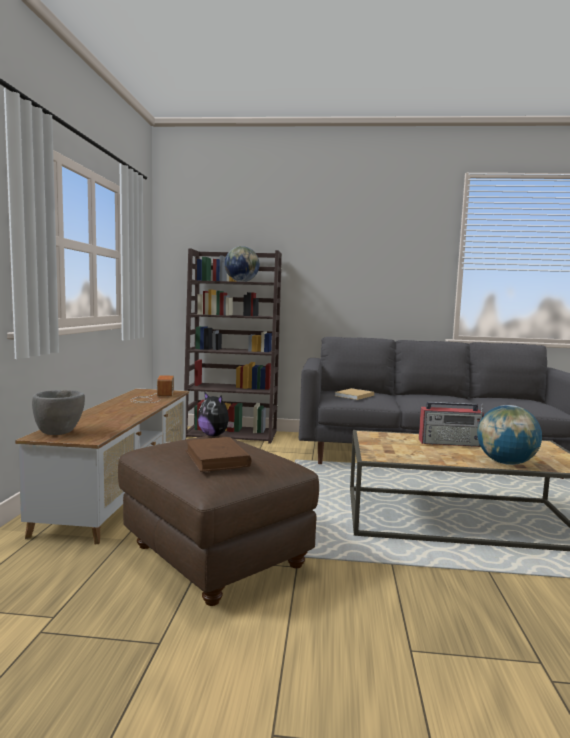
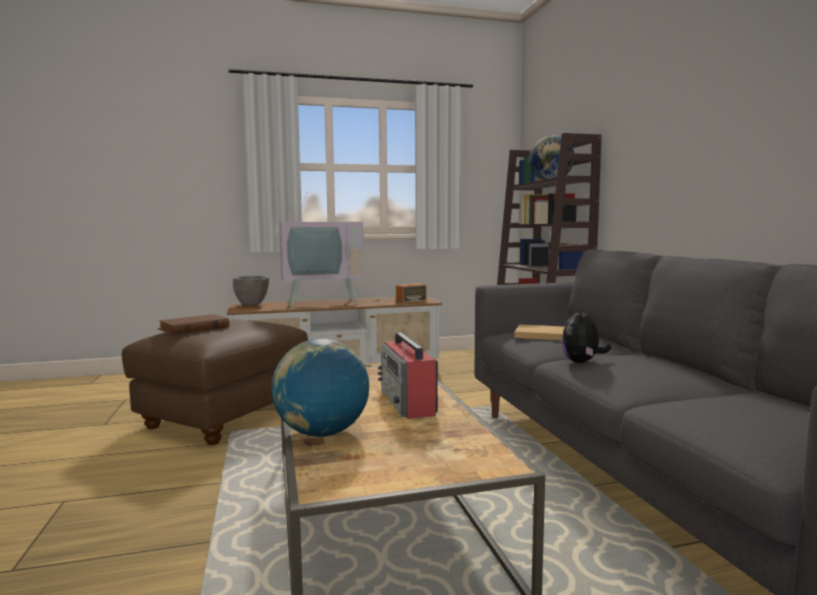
camera: 70 degrees right, 0 degrees up
plush toy [198,392,234,436] -> plush toy moved to [562,308,611,363]
none -> television [277,190,364,308]

